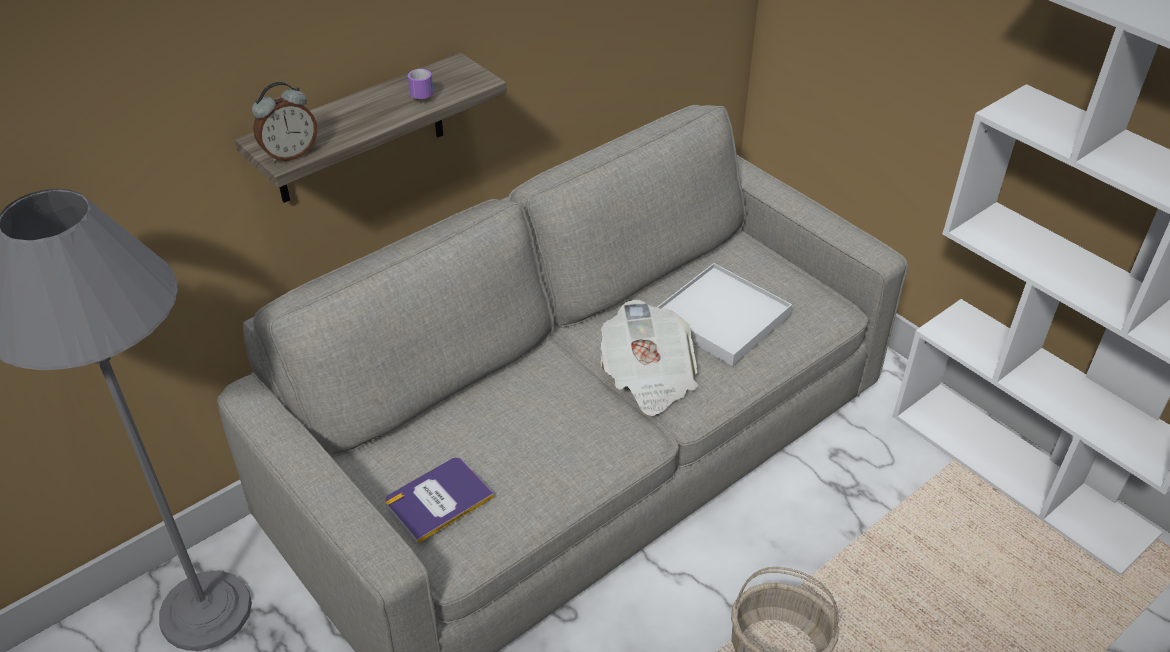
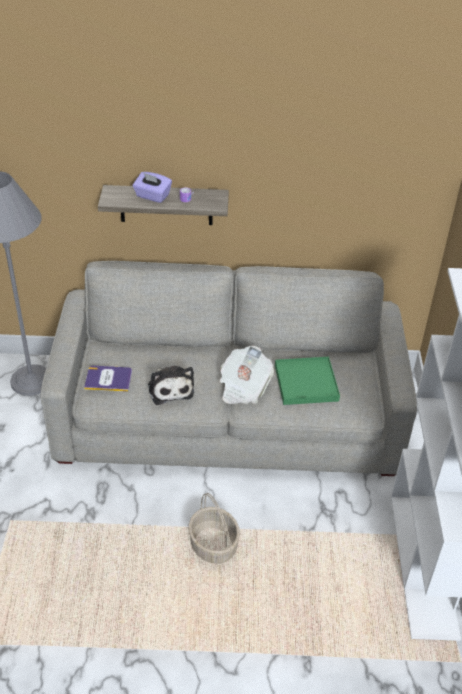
camera: 40 degrees right, 0 degrees up
alarm clock [252,82,317,163] -> none
white tray [657,263,792,366] -> green tray [275,357,340,405]
none -> purple tissue box [133,172,172,203]
none -> plush toy [148,366,194,405]

